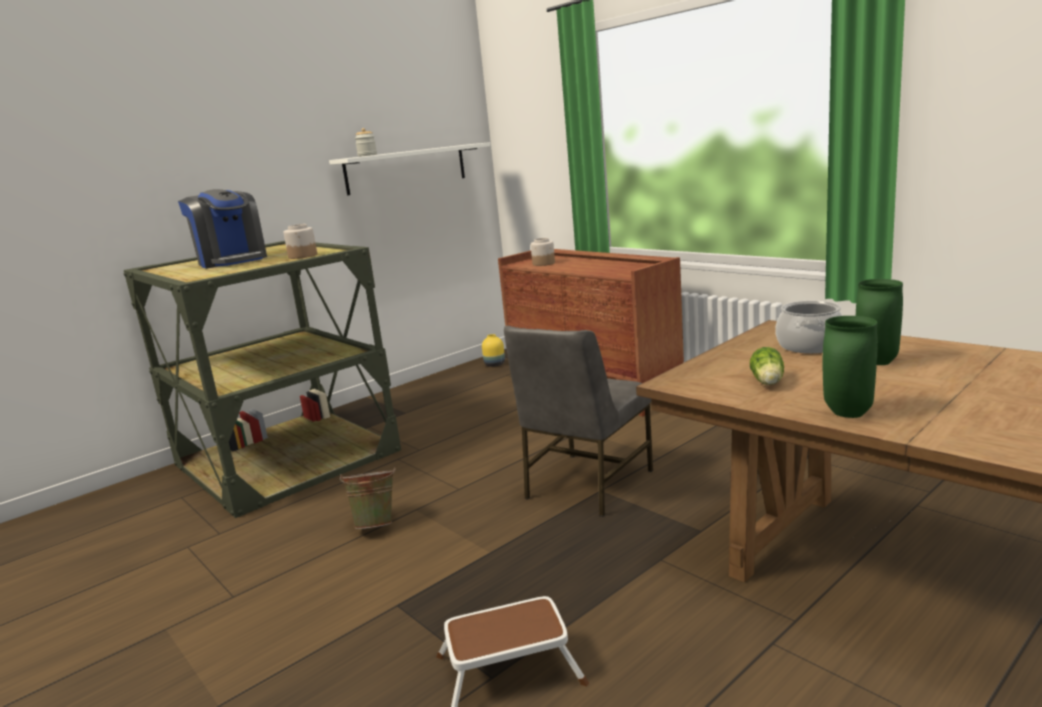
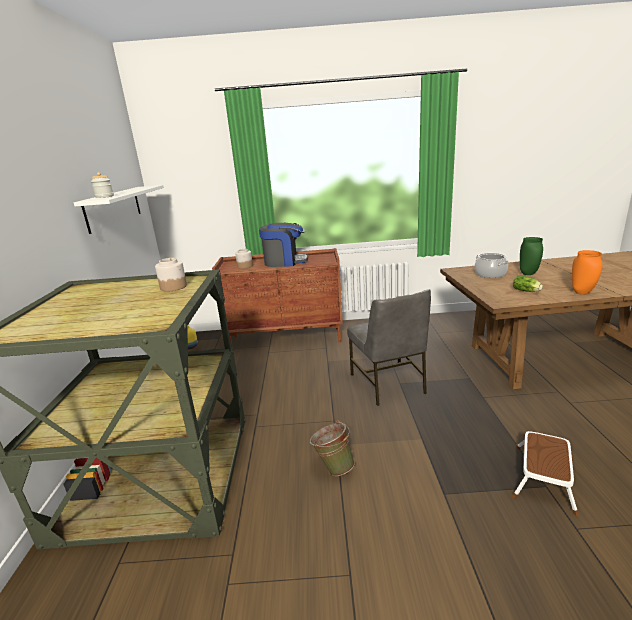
camera: 50 degrees left, 5 degrees up
coffee machine [178,189,267,268] -> coffee machine moved to [259,223,308,267]
green vase [822,316,878,418] -> orange vase [572,250,603,295]

